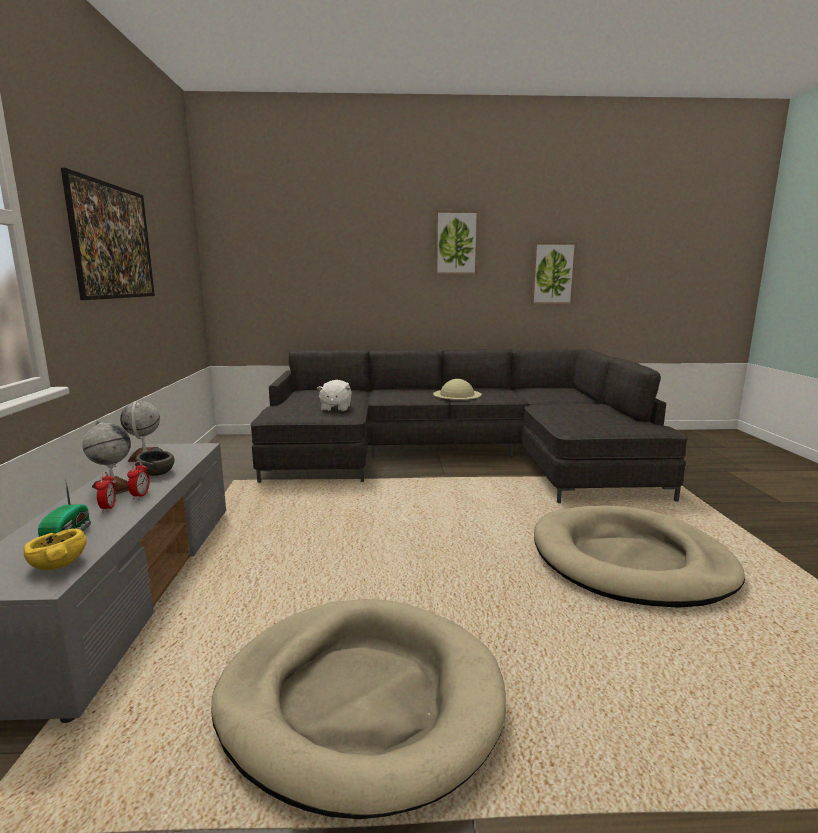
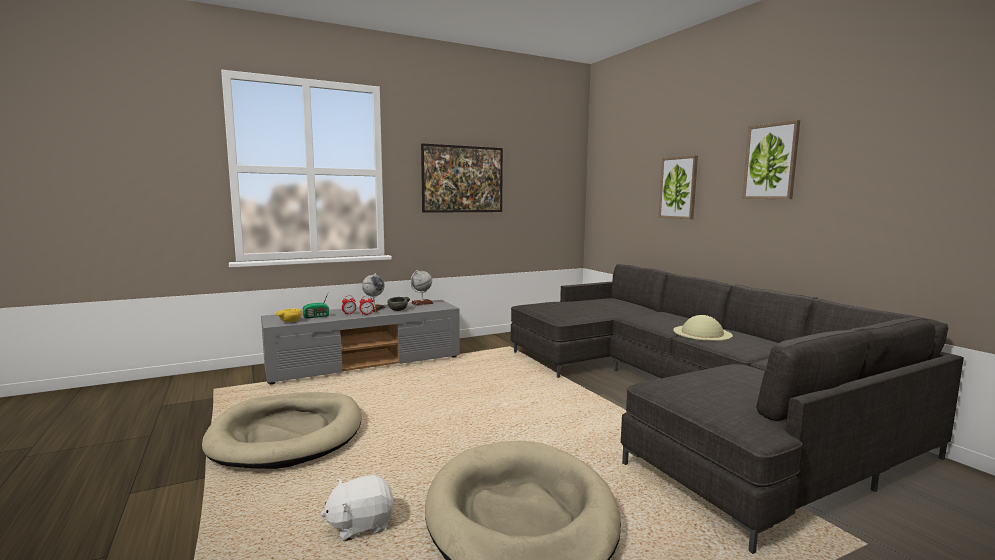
camera: 65 degrees right, 5 degrees down
white plush toy [317,380,351,412] -> white plush toy moved to [321,475,394,541]
picture [530,242,577,305] -> picture moved to [659,155,698,219]

